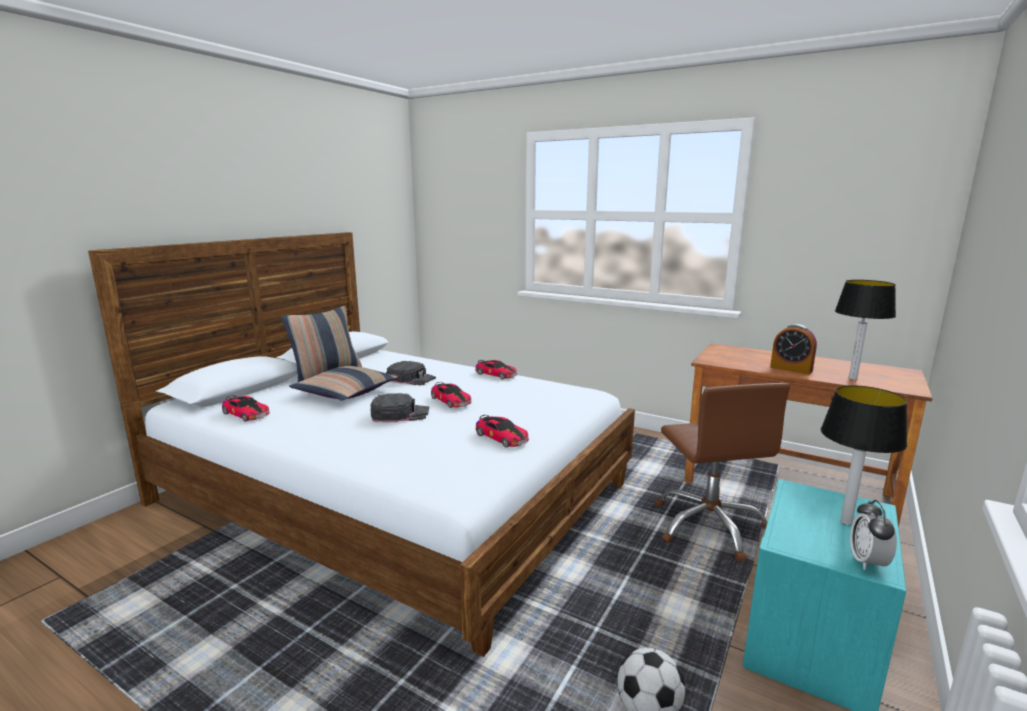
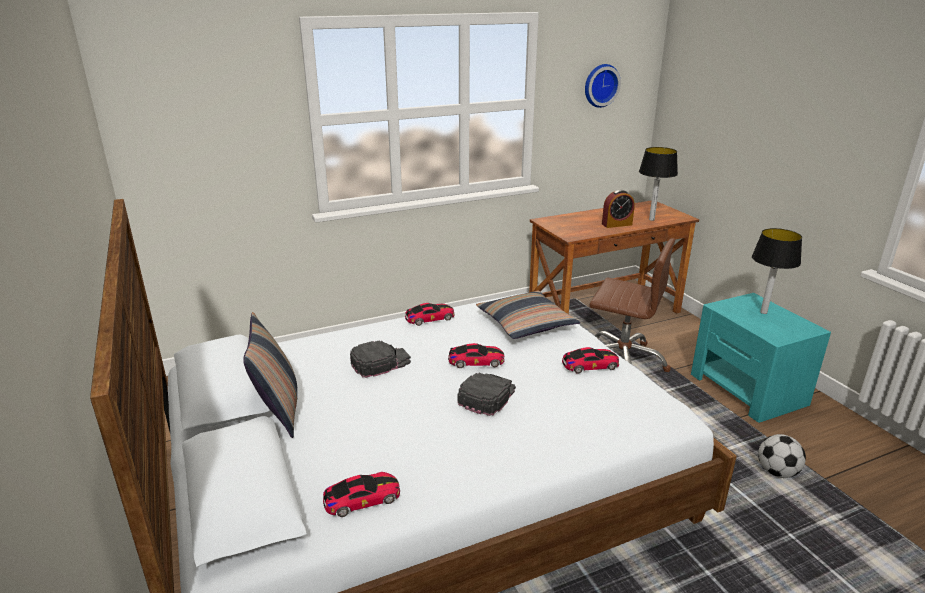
camera: 55 degrees left, 10 degrees up
pillow [289,366,398,400] -> pillow moved to [476,291,580,339]
alarm clock [850,500,897,570] -> none
none -> wall clock [585,64,621,108]

